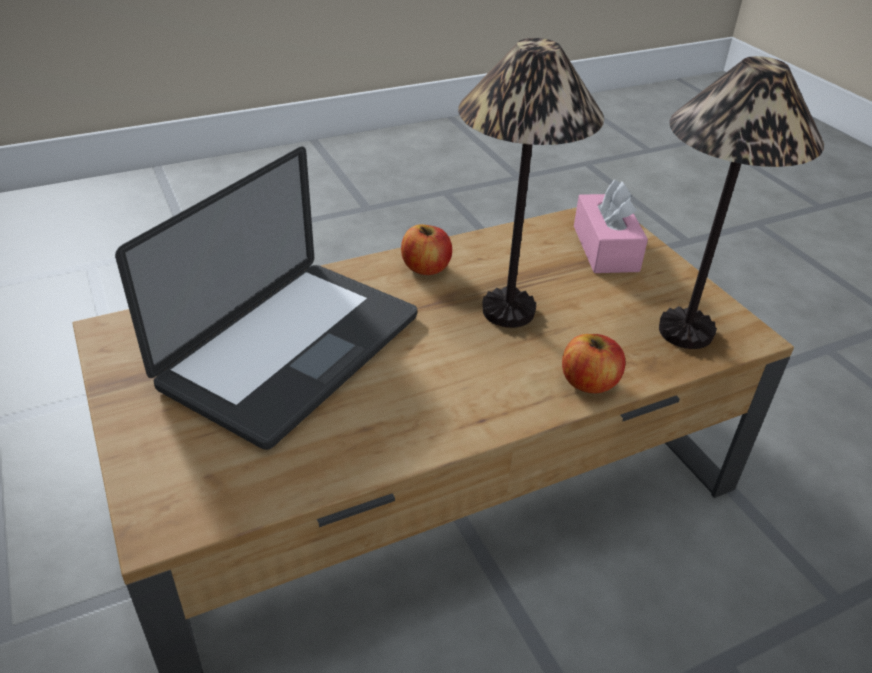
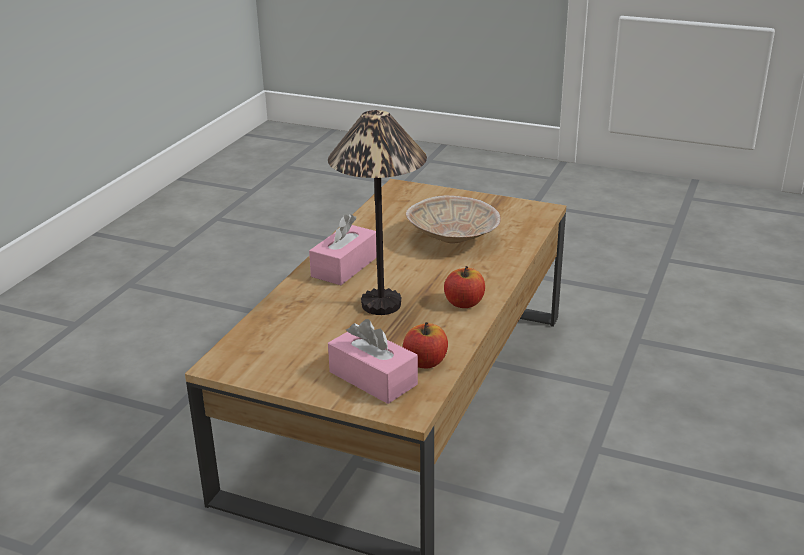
camera: 140 degrees right, 10 degrees down
laptop [115,147,417,450] -> beige bowl [406,195,501,244]
apple [562,334,626,393] -> apple moved to [403,322,448,369]
table lamp [659,56,824,349] -> none
none -> pink tissue box [309,214,377,285]

